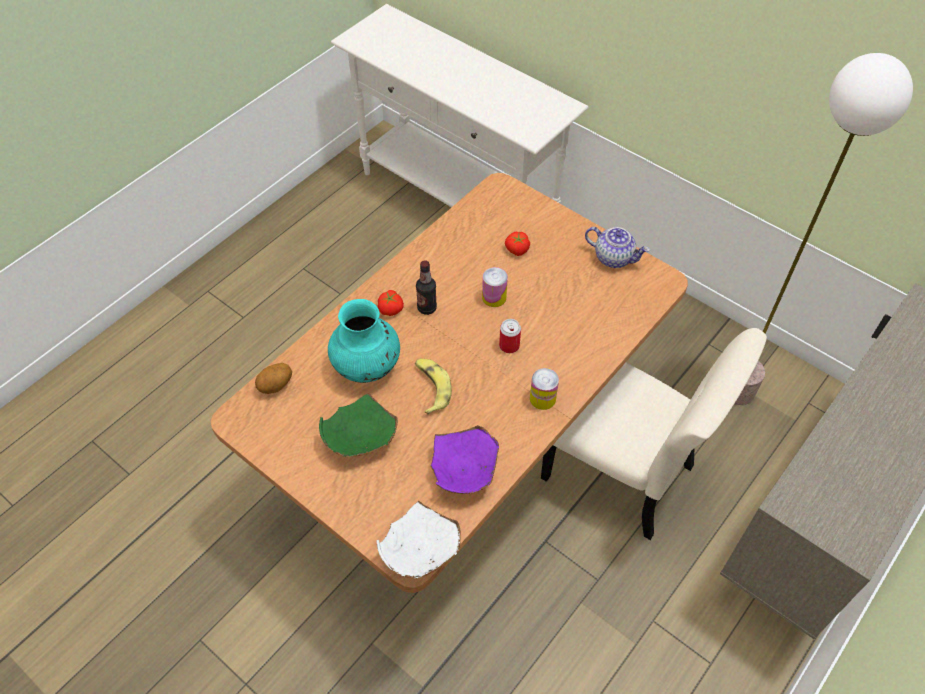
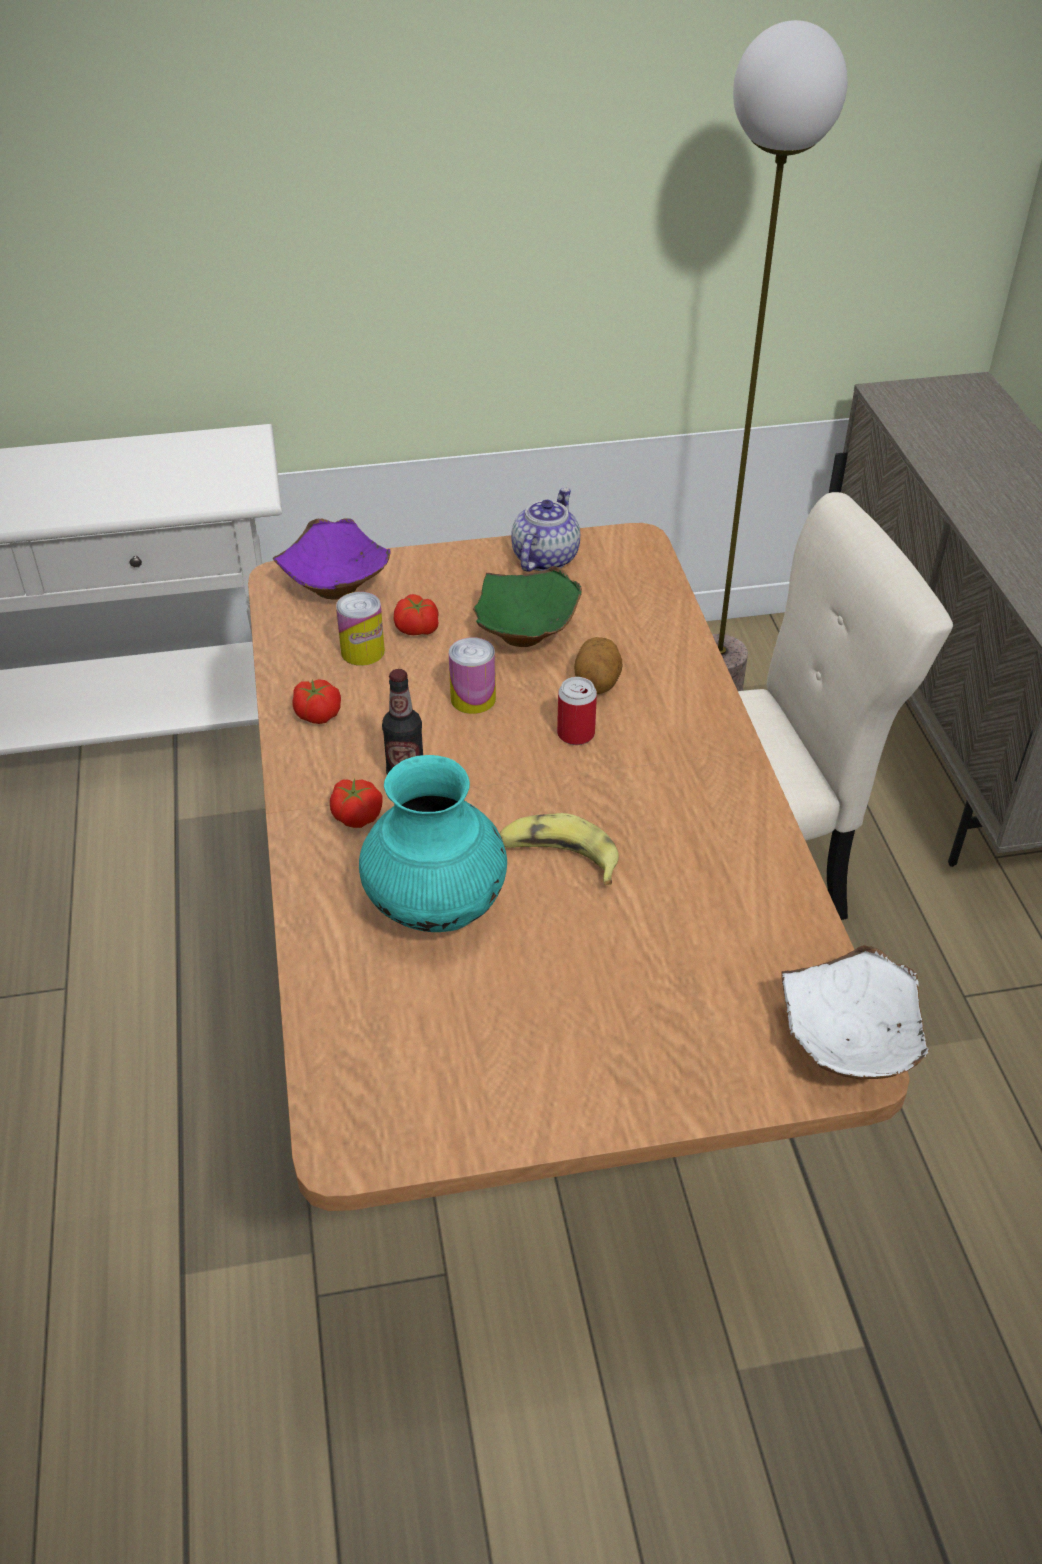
camera: 50 degrees left, 10 degrees down
potato [255,363,292,394] -> potato moved to [574,637,622,694]
green bowl [319,393,398,458] -> green bowl moved to [473,566,582,647]
purple bowl [431,425,499,494] -> purple bowl moved to [272,518,391,600]
can [530,368,559,410] -> can moved to [336,592,385,666]
teapot [585,227,650,268] -> teapot turned 45 degrees counterclockwise [511,488,580,572]
none -> tomato [292,679,341,724]

